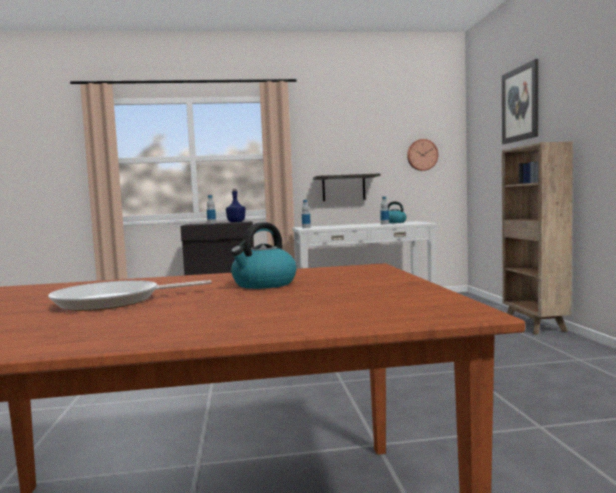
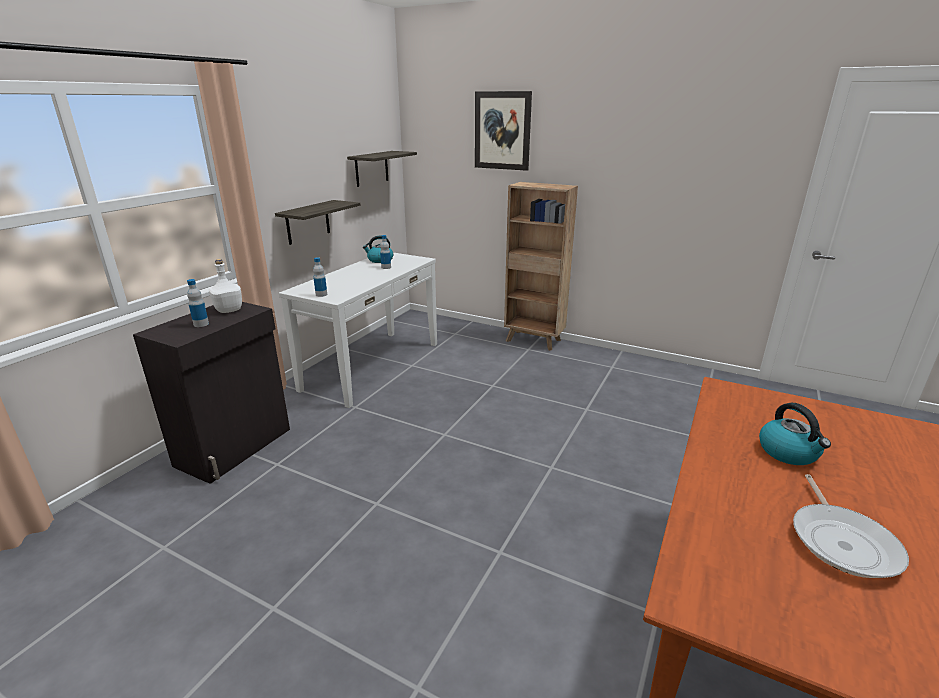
camera: 55 degrees left, 20 degrees up
blue bottle [226,189,245,222] -> white bottle [209,259,242,313]
wall clock [407,139,438,171] -> shelf [347,151,417,187]

